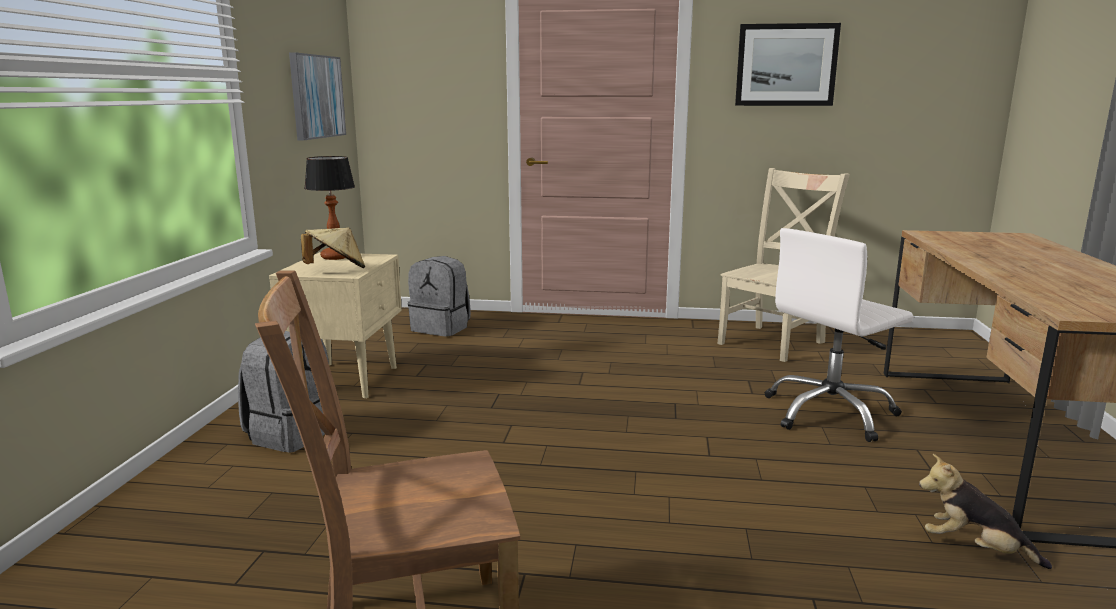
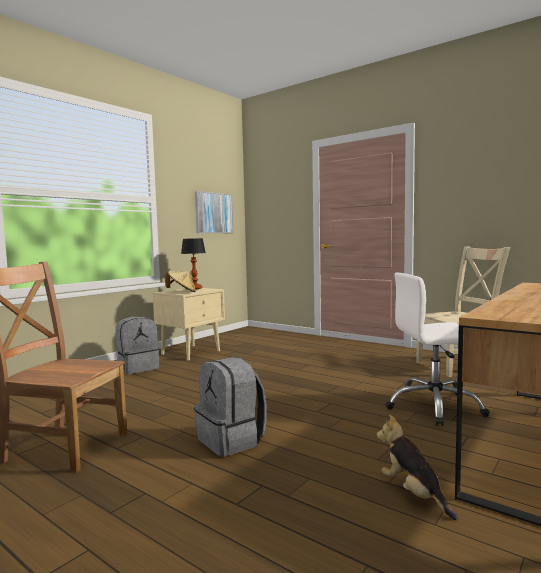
camera: 30 degrees right, 10 degrees down
grey backpack [408,256,471,337] -> grey backpack moved to [194,357,267,457]
picture [735,23,841,106] -> none

